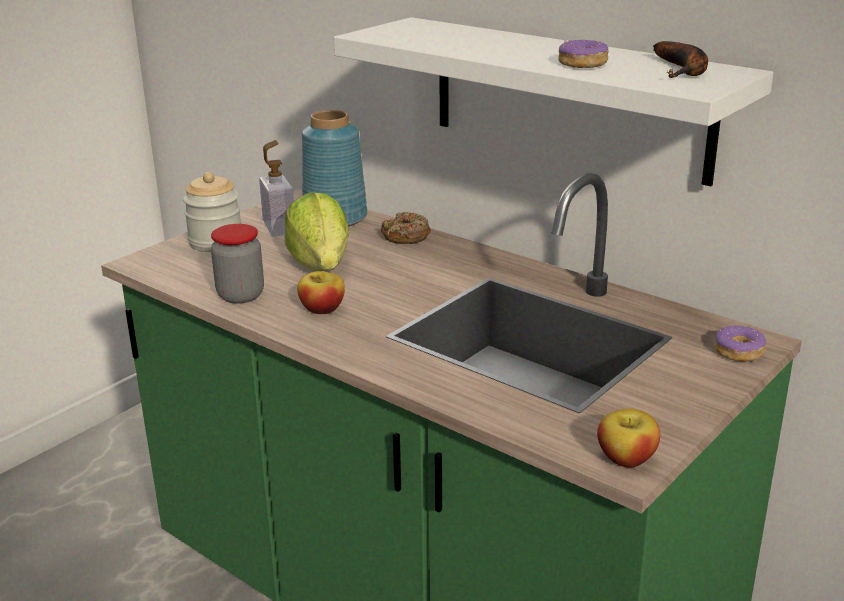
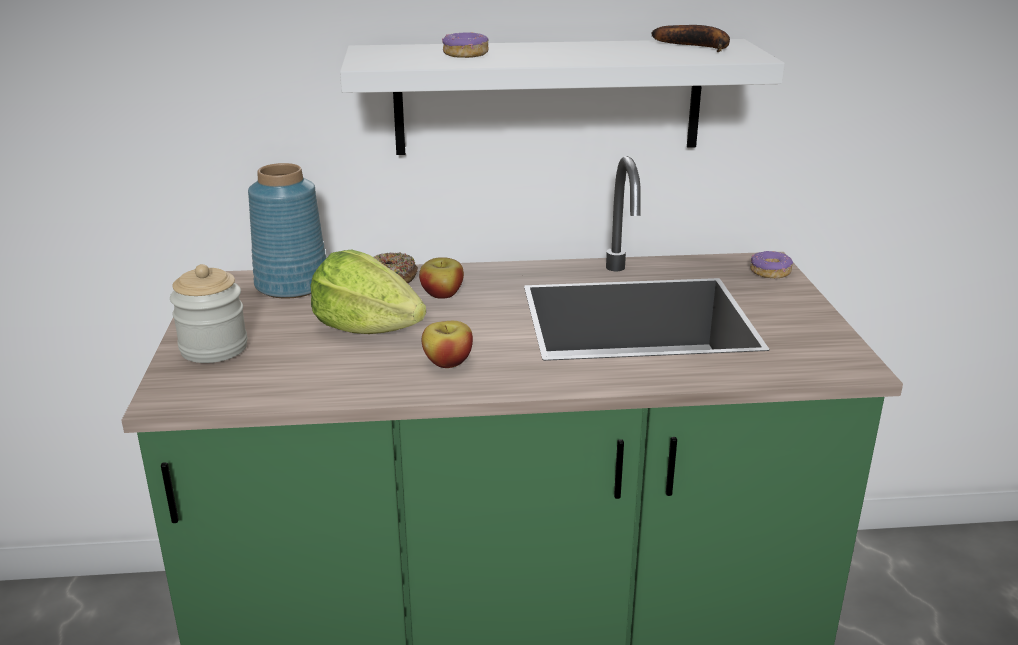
camera: 45 degrees left, 0 degrees up
jar [211,224,264,304] -> none
soap dispenser [259,140,294,237] -> none
donut [558,40,609,68] -> donut moved to [442,32,489,58]
apple [597,408,660,467] -> apple moved to [419,257,464,299]

